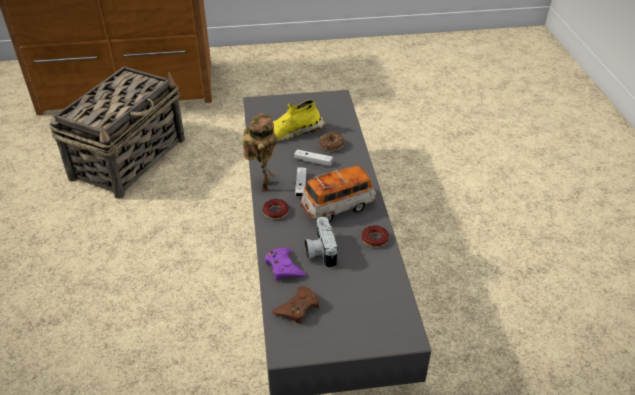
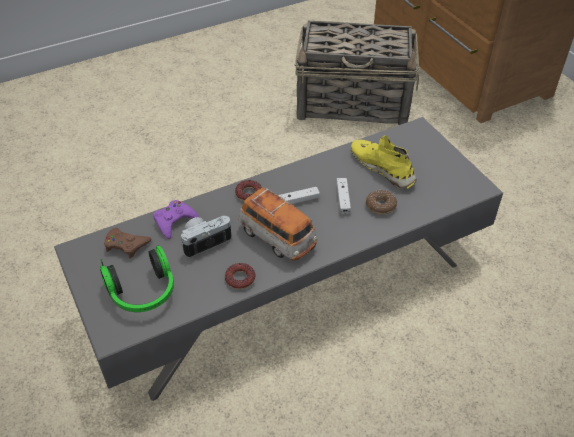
camera: 70 degrees right, 5 degrees up
toy robot [242,114,278,192] -> none
none -> headphones [100,245,174,312]

